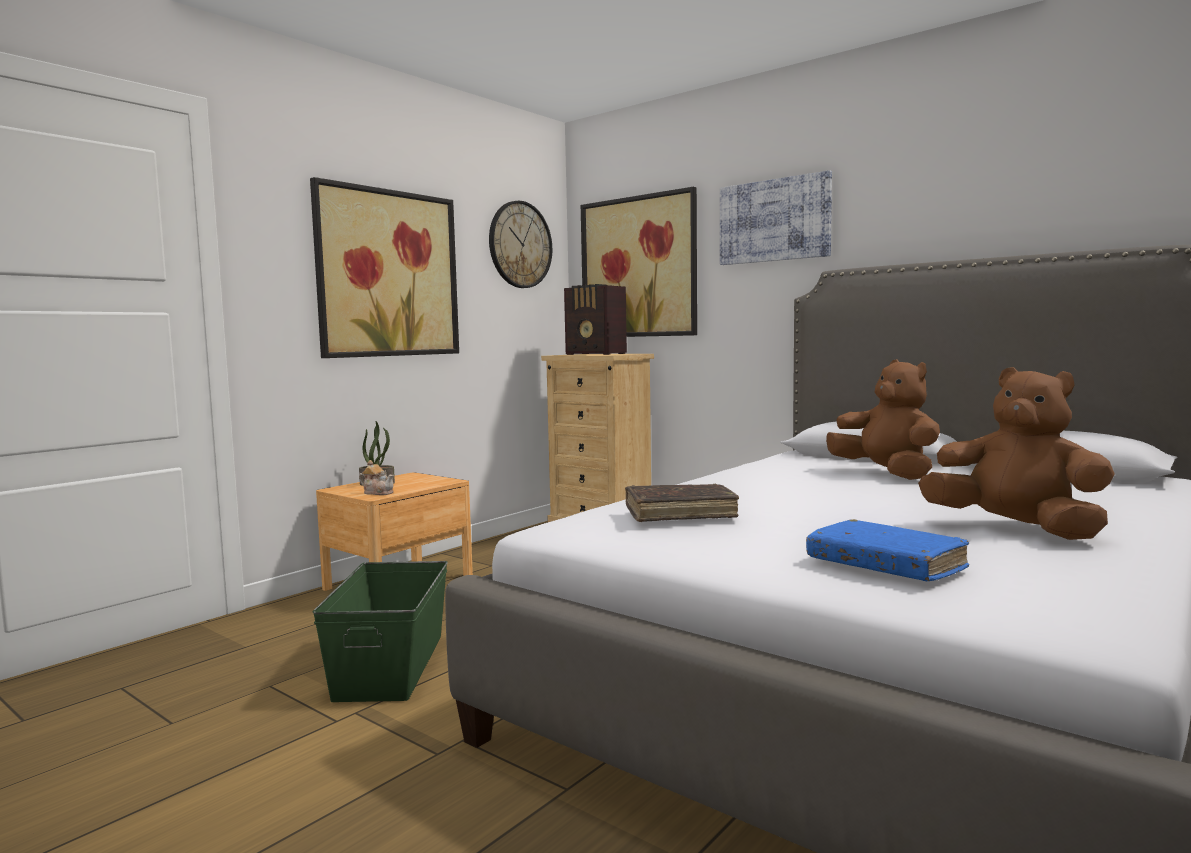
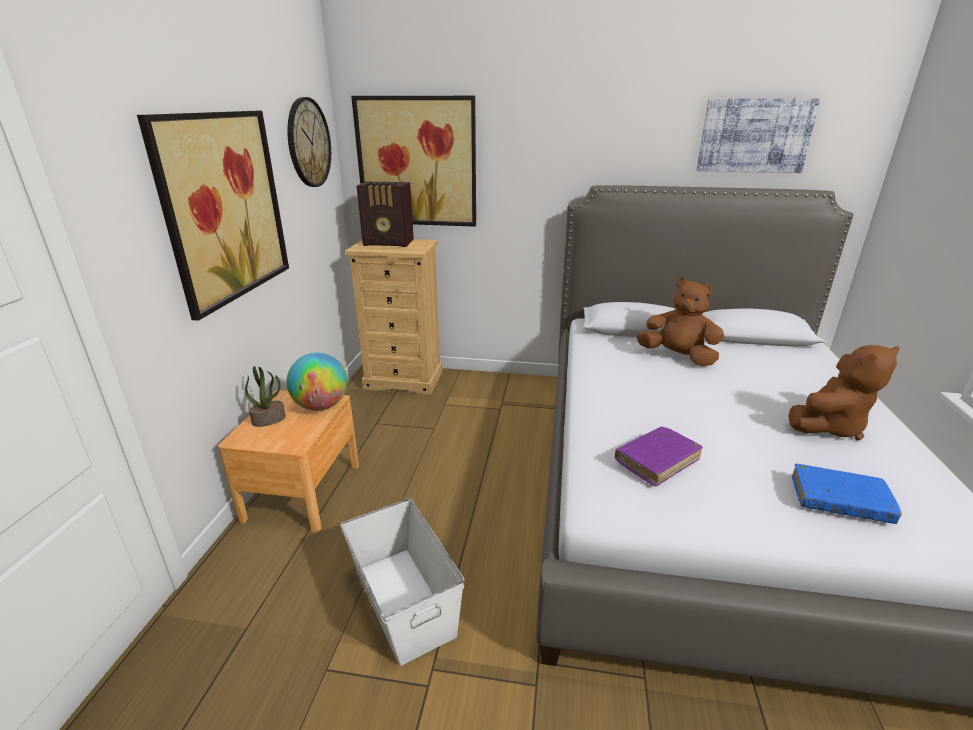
camera: 30 degrees left, 20 degrees up
green storage box [313,561,448,702] -> white storage box [340,498,464,666]
teapot [359,460,394,495] -> none
brown book [625,484,739,522] -> purple book [615,427,703,486]
picture [720,170,832,265] -> picture moved to [697,98,821,173]
brown plush toy [918,367,1115,540] -> brown plush toy turned 135 degrees clockwise [788,345,900,441]
none -> globe [287,353,347,411]

